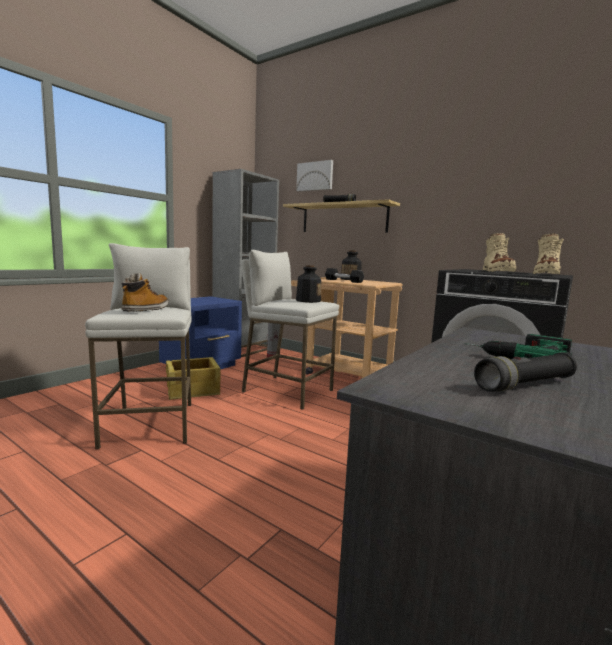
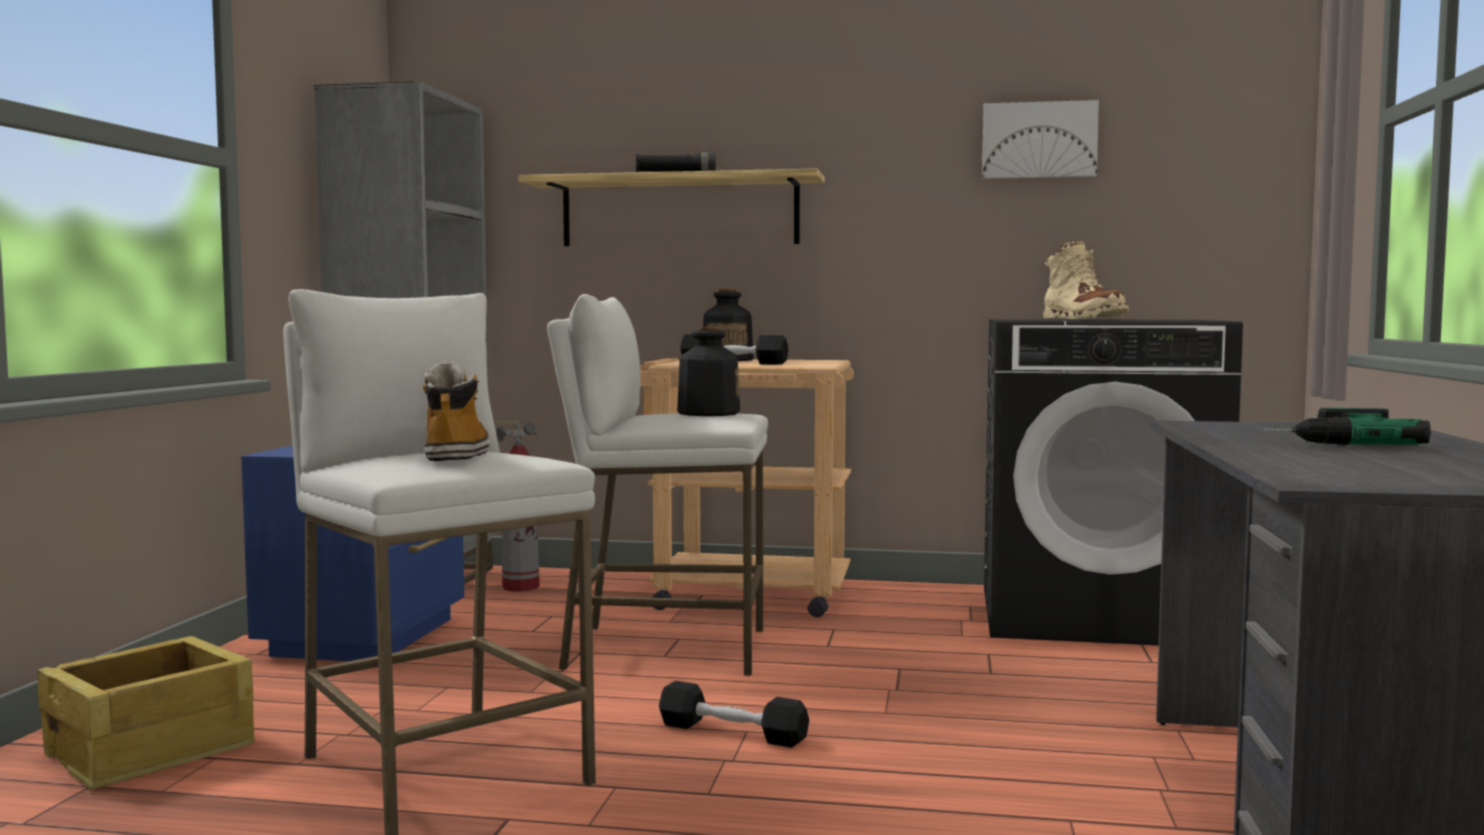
camera: 25 degrees left, 5 degrees down
crate [166,357,221,400] -> crate moved to [37,636,255,790]
picture [296,160,333,192] -> picture moved to [982,100,1099,179]
black flashlight [474,352,577,392] -> none
beige boot [533,234,564,274] -> none
none -> black dumbbell [659,681,809,748]

